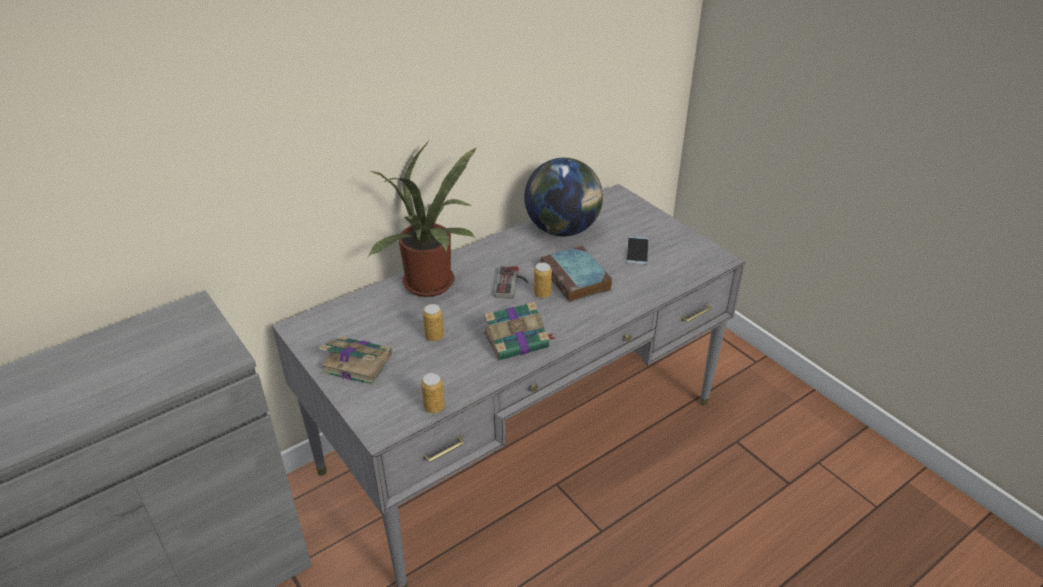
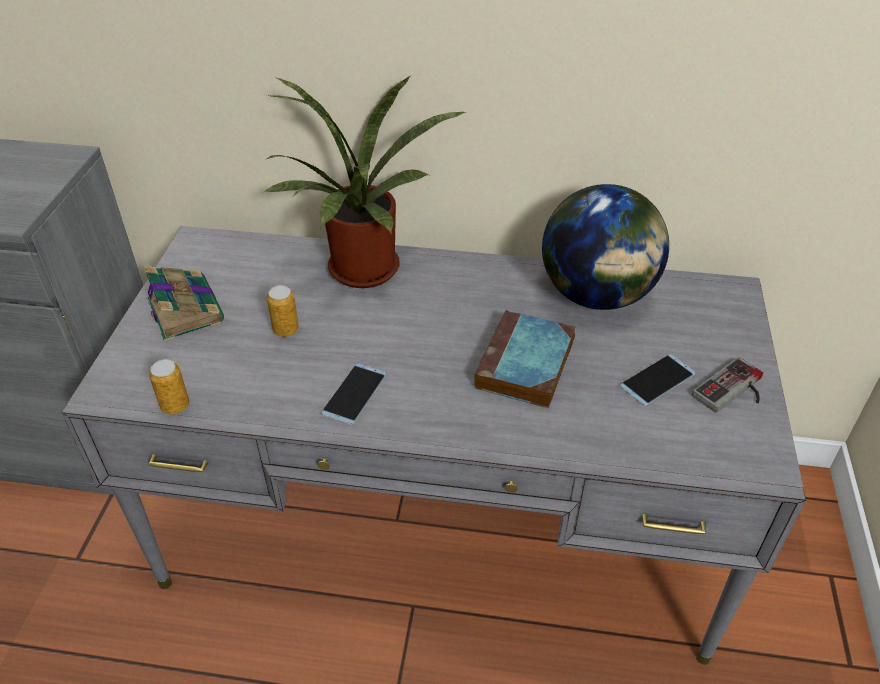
camera: 45 degrees right, 5 degrees up
book [484,301,555,360] -> phone [321,364,386,425]
game controller [495,266,528,299] -> game controller moved to [692,357,763,413]
can [534,263,552,298] -> none

